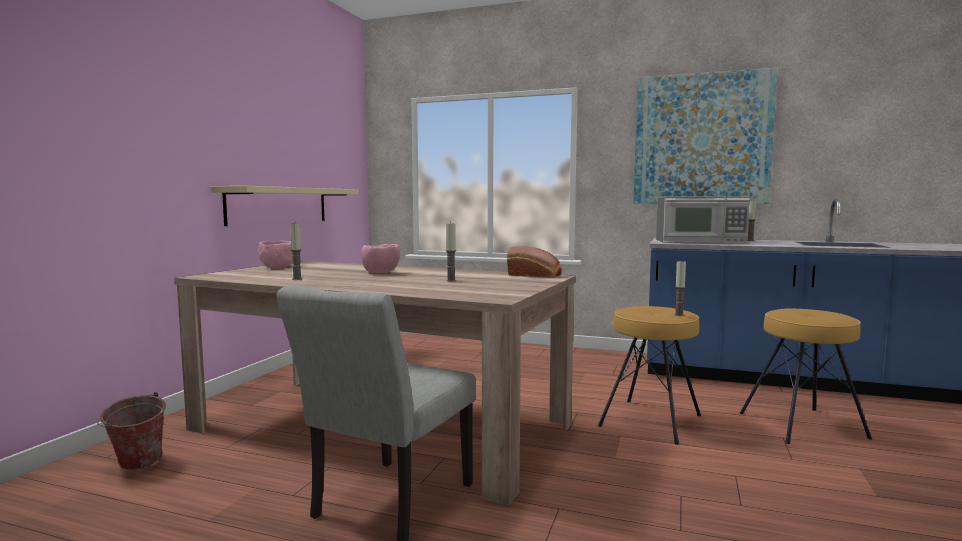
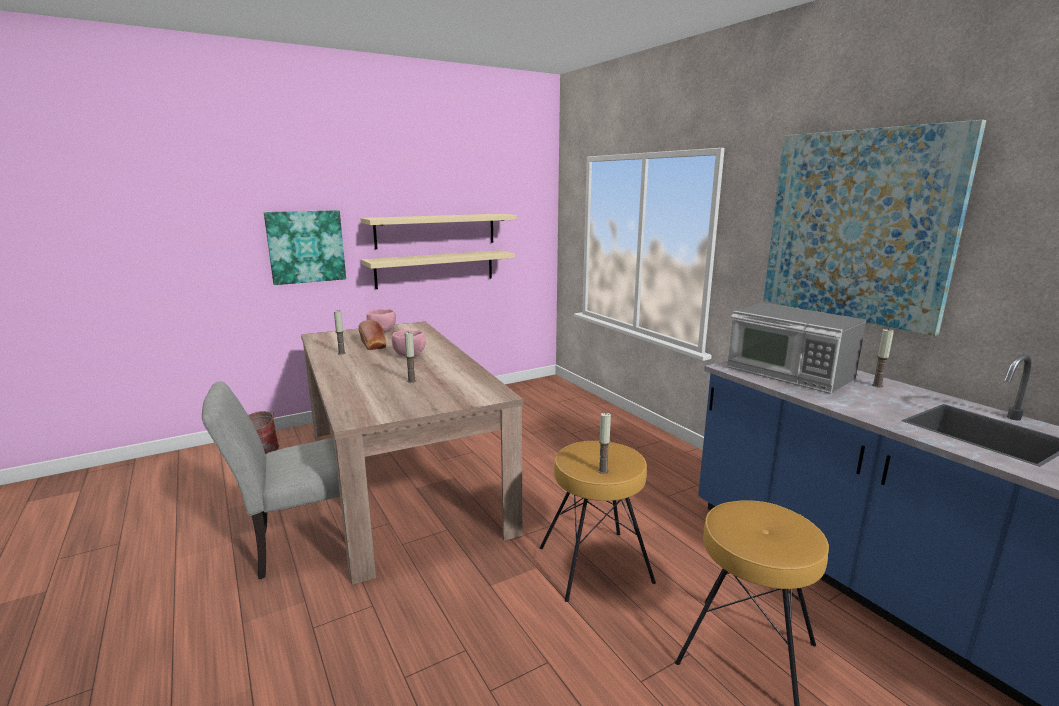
camera: 40 degrees right, 10 degrees up
bread [507,246,562,278] -> bread moved to [359,320,386,350]
none -> picture [264,210,346,285]
none -> beige shelf [360,214,517,249]

